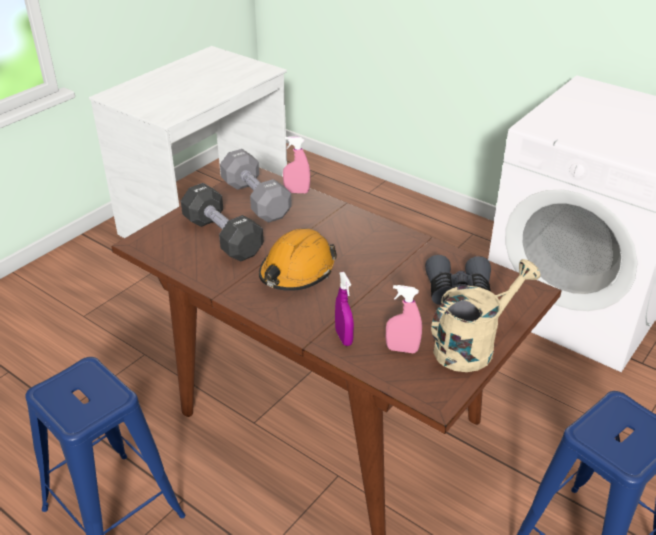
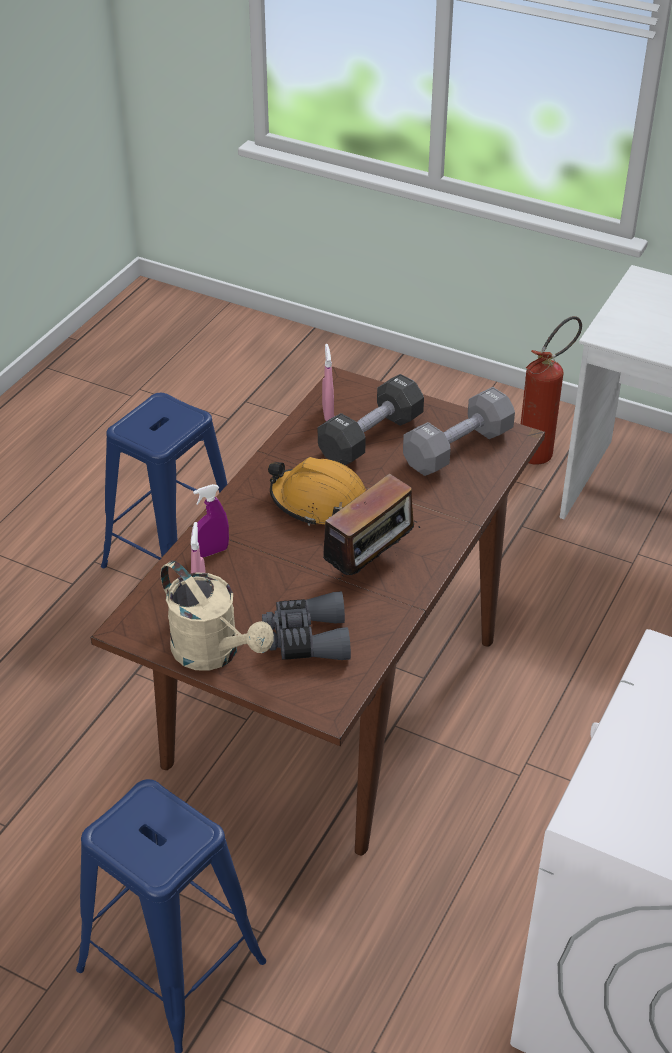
camera: 80 degrees right, 5 degrees up
pink spray bottle [283,136,310,193] -> pink spray bottle moved to [322,344,334,421]
none -> radio [314,474,420,582]
none -> fire extinguisher [521,316,582,464]

